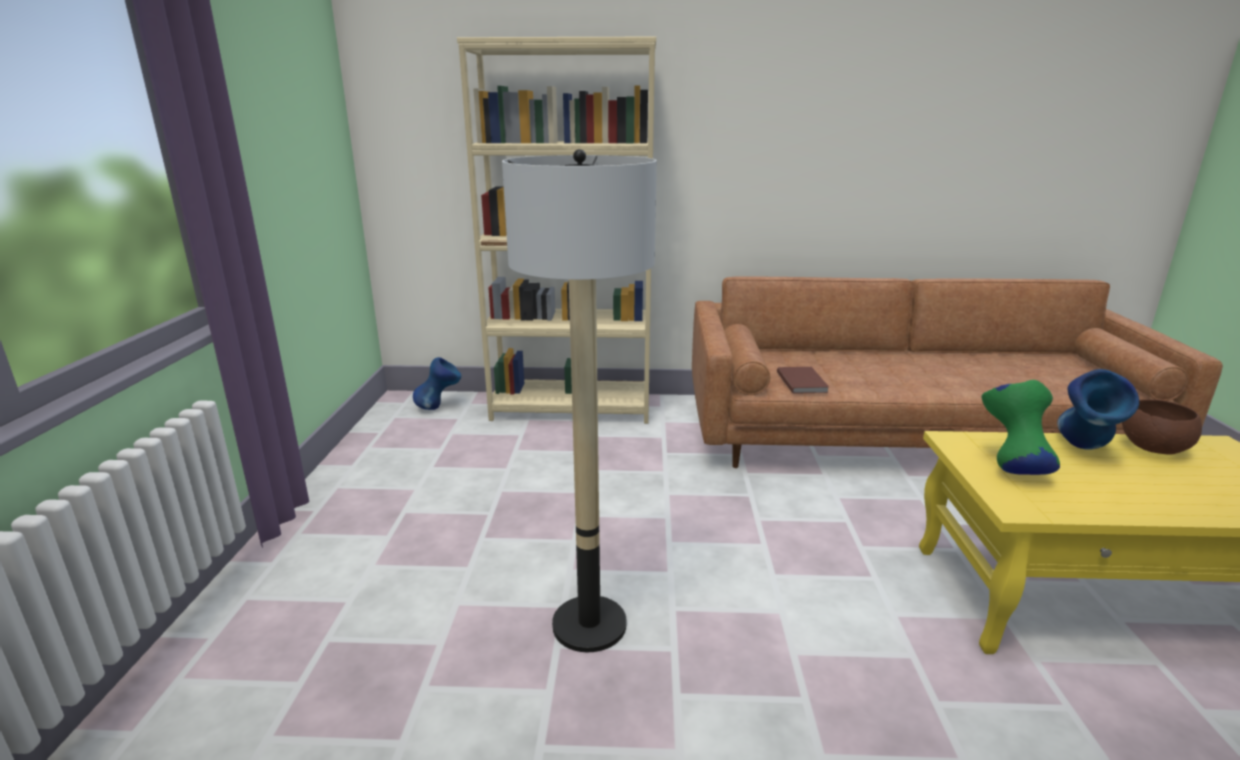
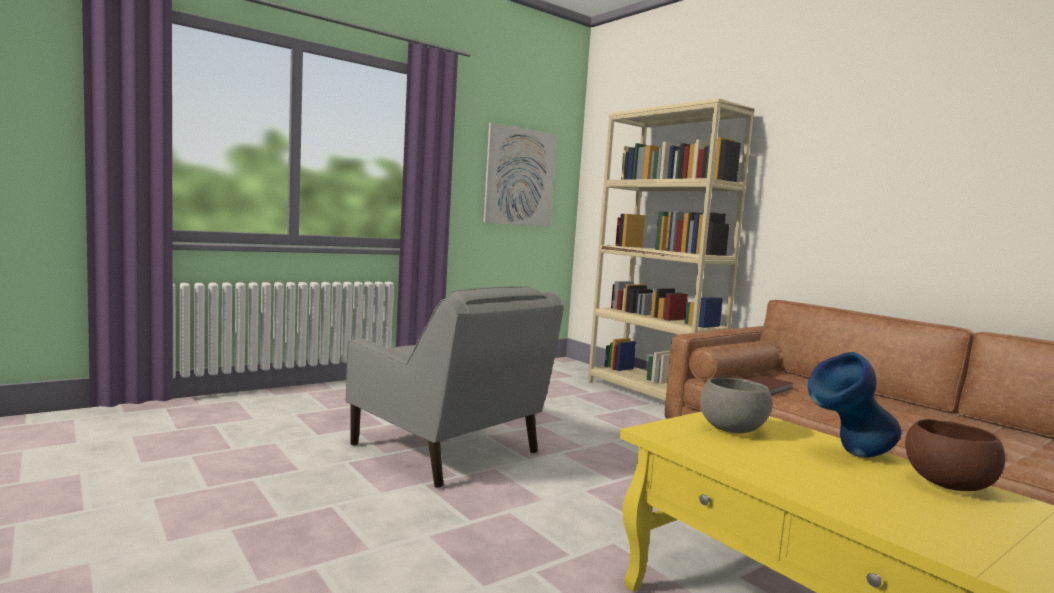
camera: 50 degrees right, 15 degrees down
blue vase [413,357,461,410] -> none
floor lamp [502,149,657,652] -> grey armchair [346,286,564,488]
green vase [982,380,1060,475] -> grey bowl [700,378,773,433]
none -> picture [483,123,556,227]

